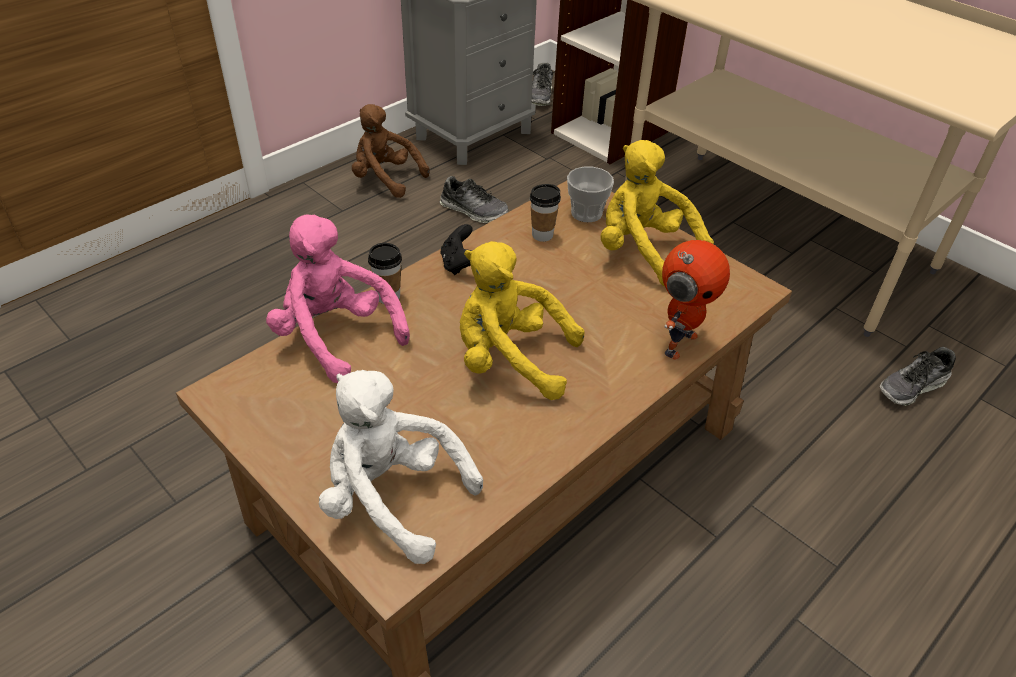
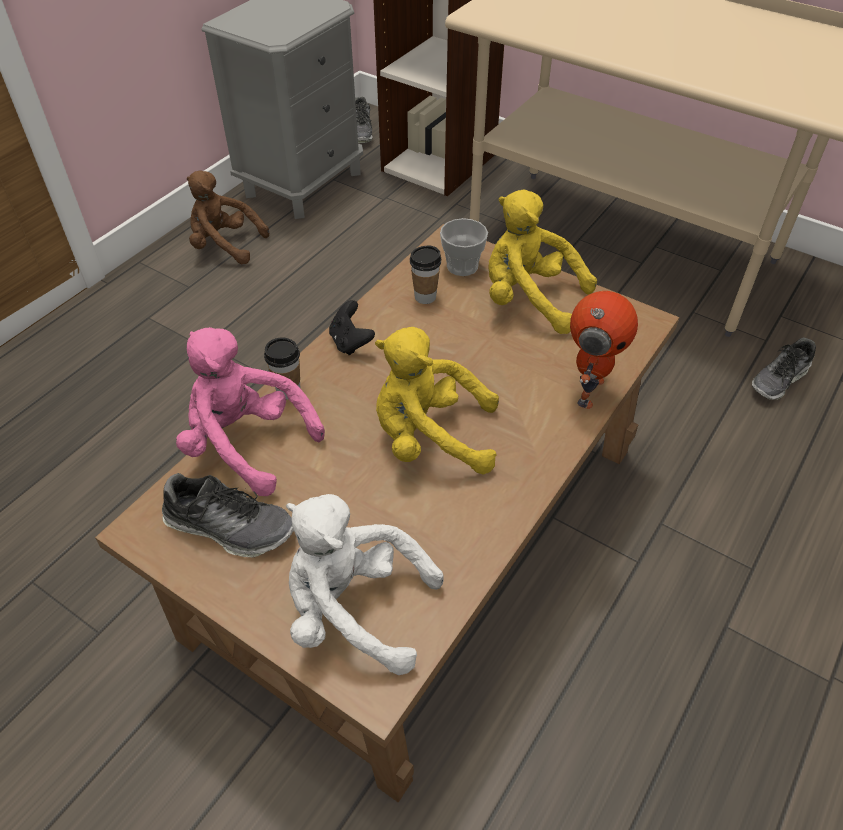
camera: 10 degrees left, 5 degrees up
shoe [440,176,509,223] -> shoe moved to [162,473,294,557]

